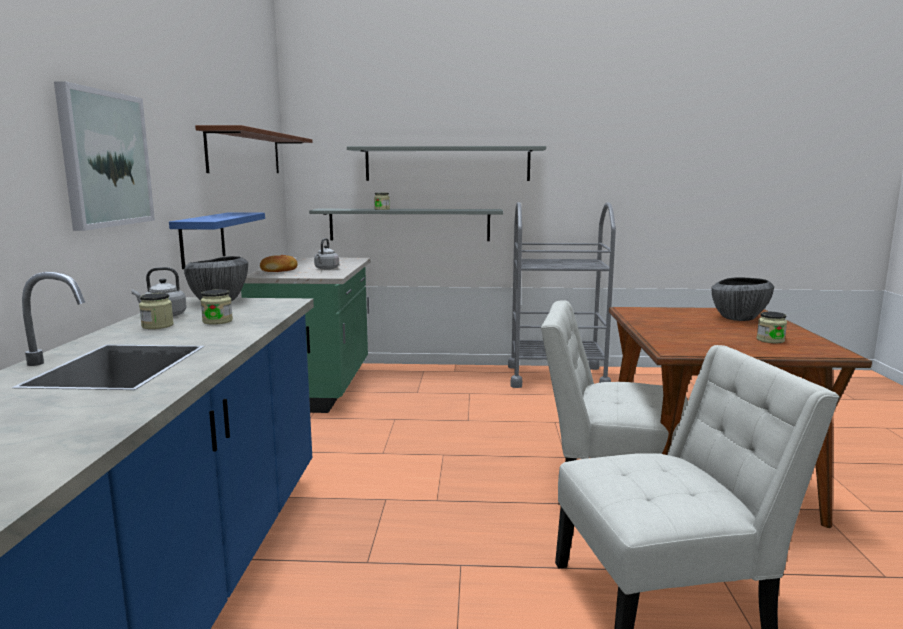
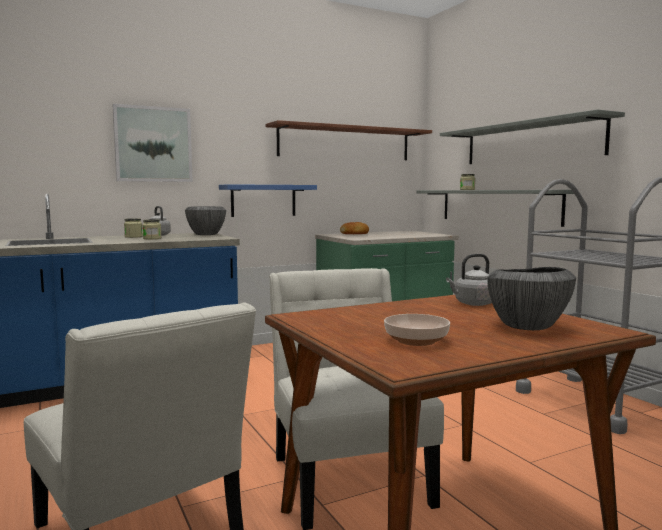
camera: 60 degrees right, 5 degrees down
grey kettle [314,238,339,270] -> grey kettle moved to [446,254,492,306]
jar [757,312,787,343] -> bowl [384,314,450,346]

